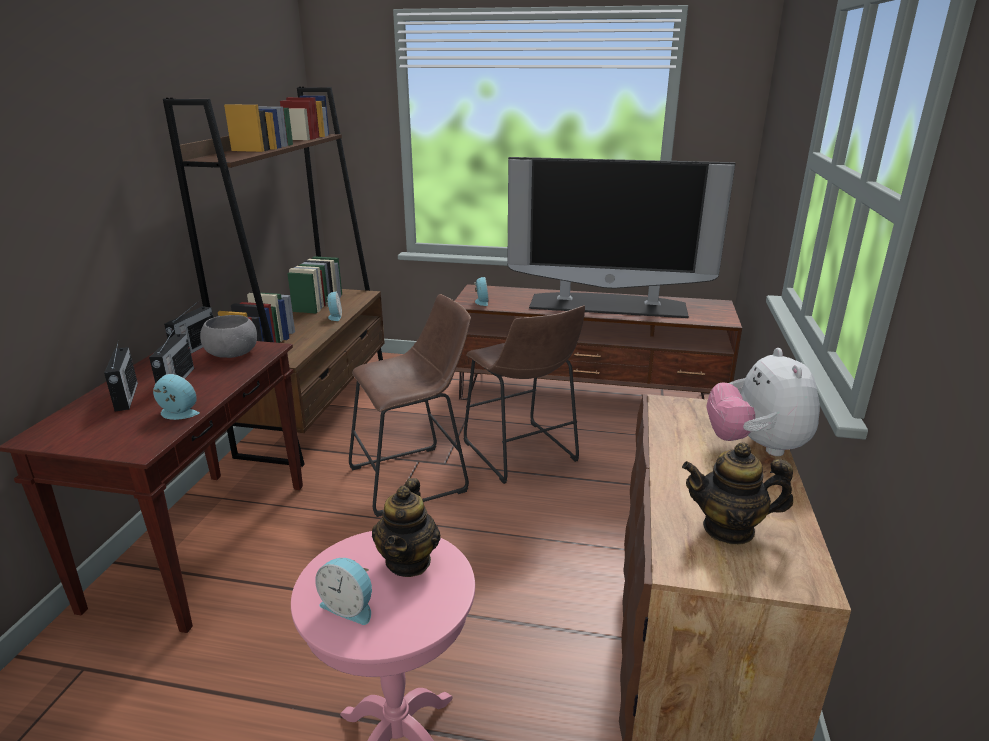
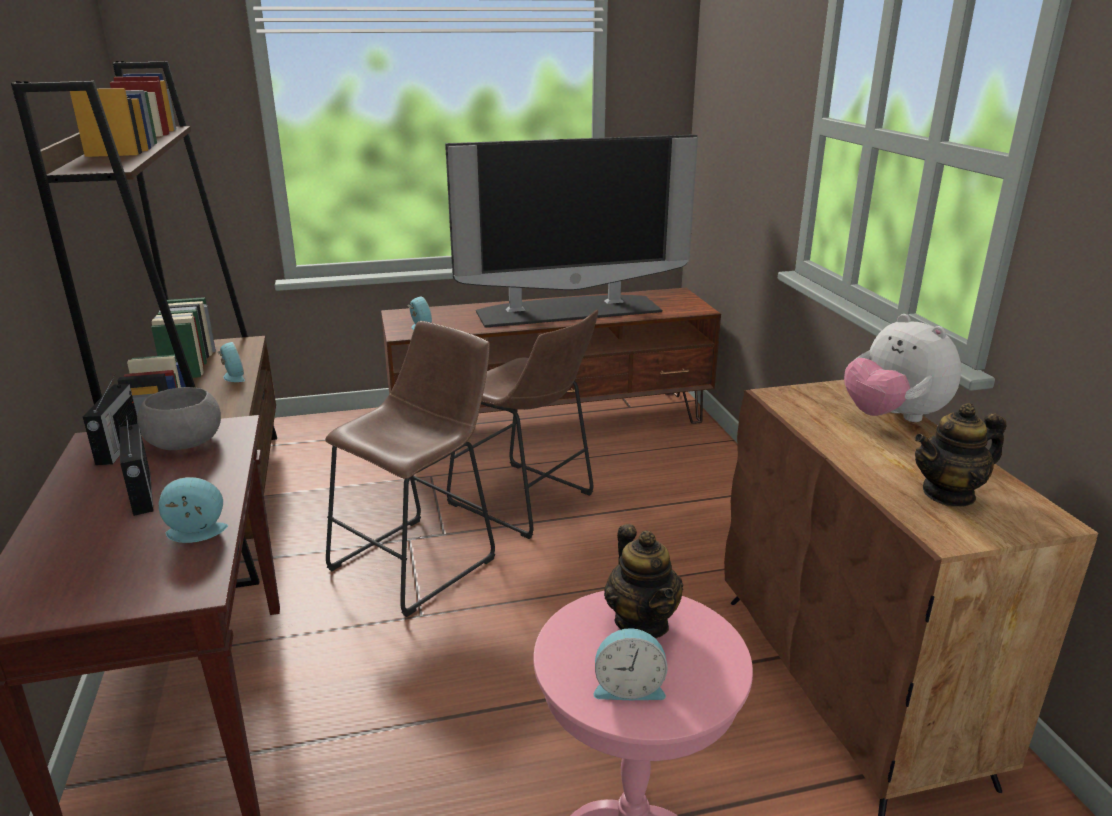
camera: 25 degrees left, 0 degrees up
radio [104,343,138,411] -> none

